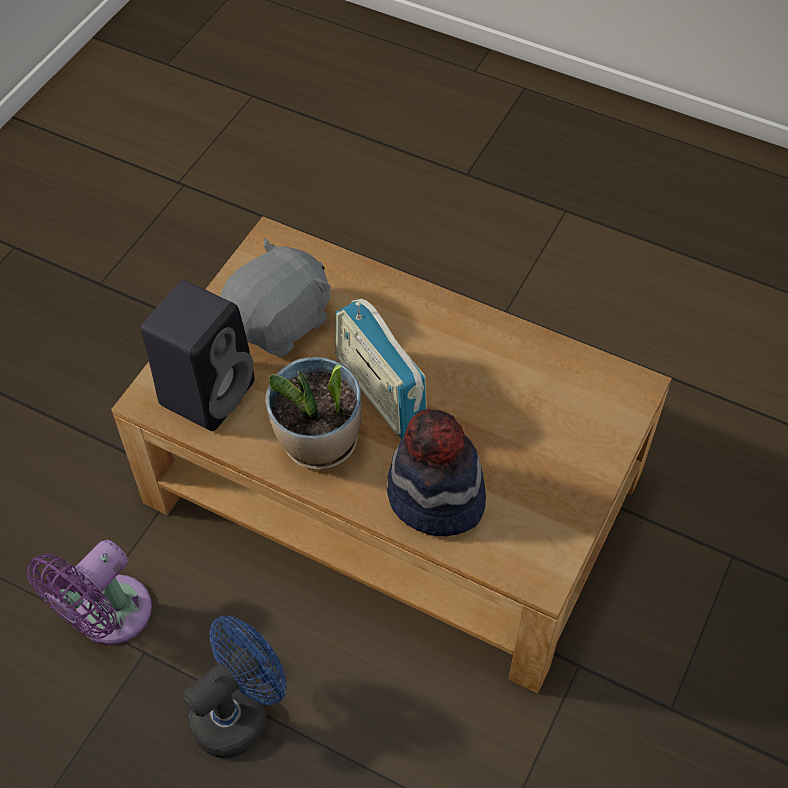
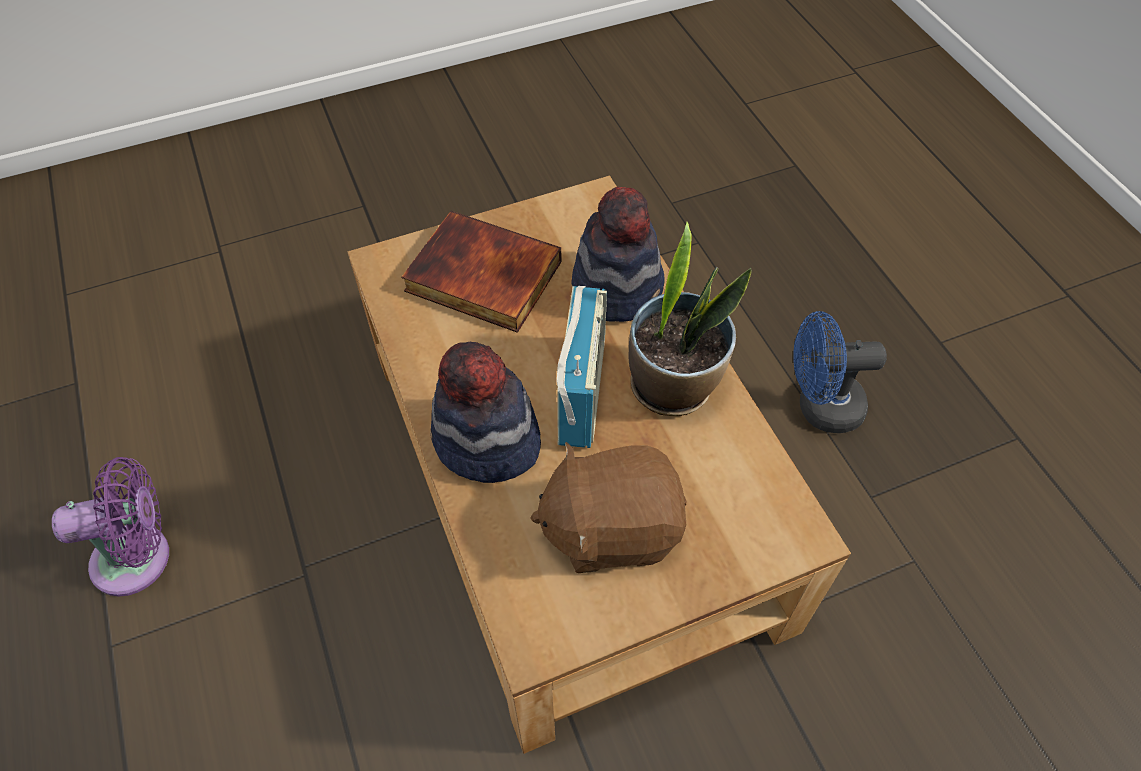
camera: 140 degrees left, 0 degrees up
purple fan [27,540,152,645] -> purple fan moved to [52,457,169,597]
black speaker [141,280,255,431] -> none
grey plush toy [220,238,331,357] -> brown plush toy [530,442,686,573]
none -> book [401,211,561,333]
none -> hat [430,342,541,483]

